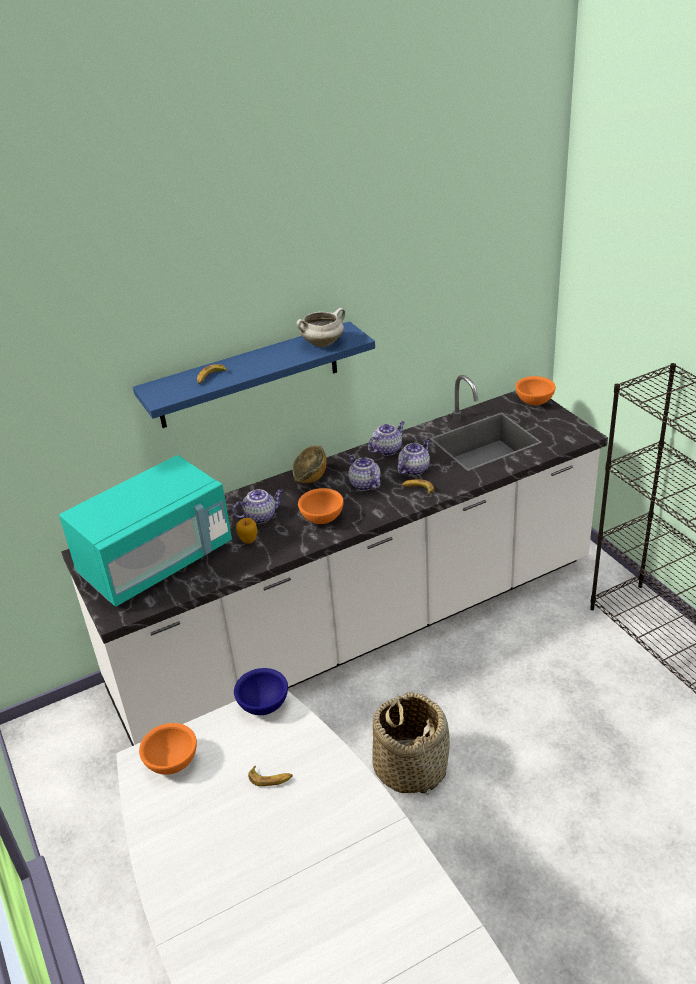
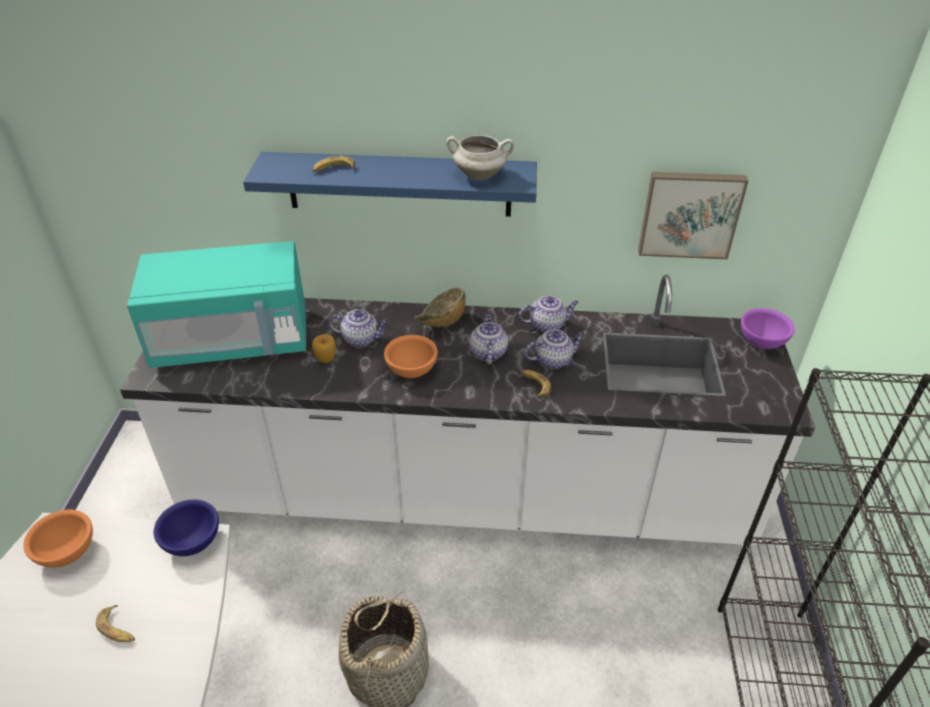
camera: 30 degrees right, 5 degrees up
orange bowl [515,376,556,405] -> purple bowl [741,308,795,349]
none -> picture [638,172,748,259]

